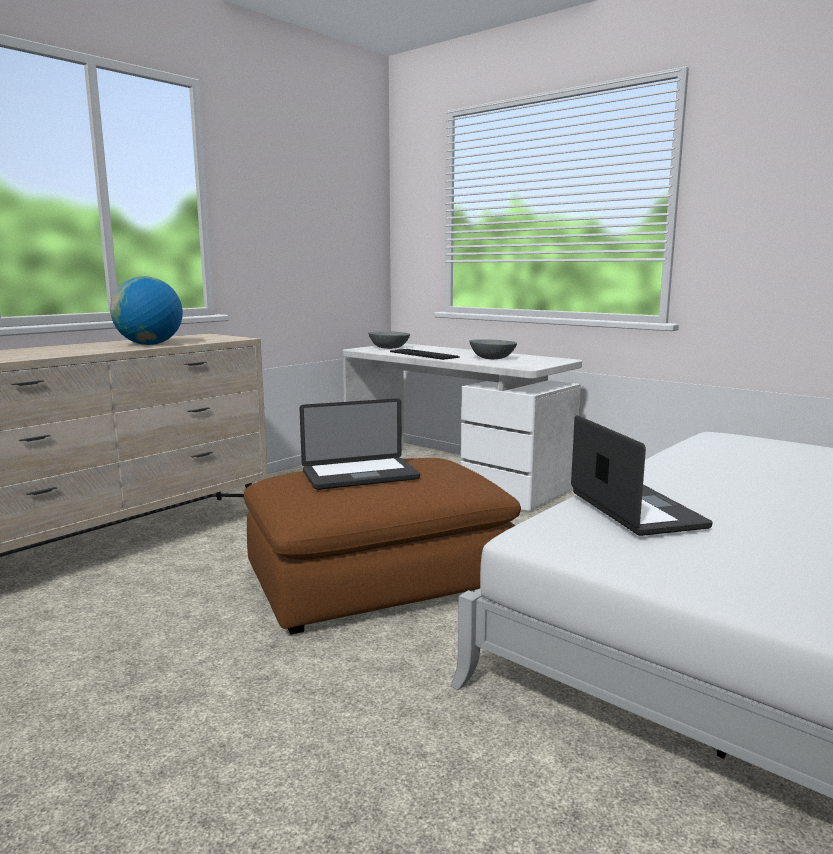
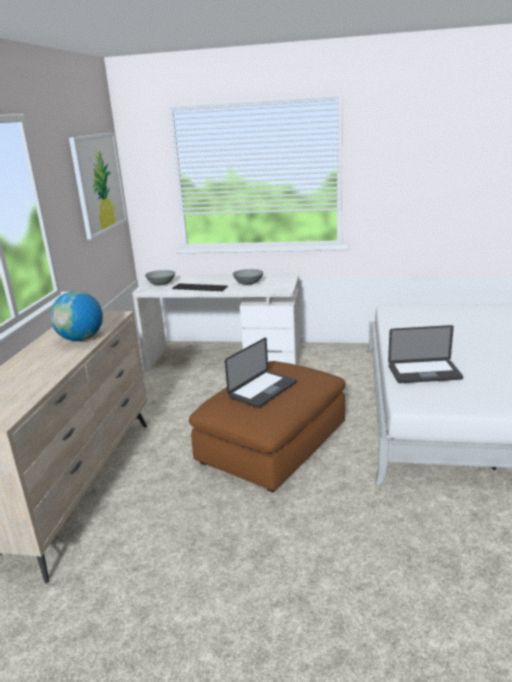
camera: 30 degrees left, 10 degrees up
laptop [571,415,713,536] -> laptop turned 135 degrees clockwise [388,325,463,383]
none -> picture [69,133,127,240]

